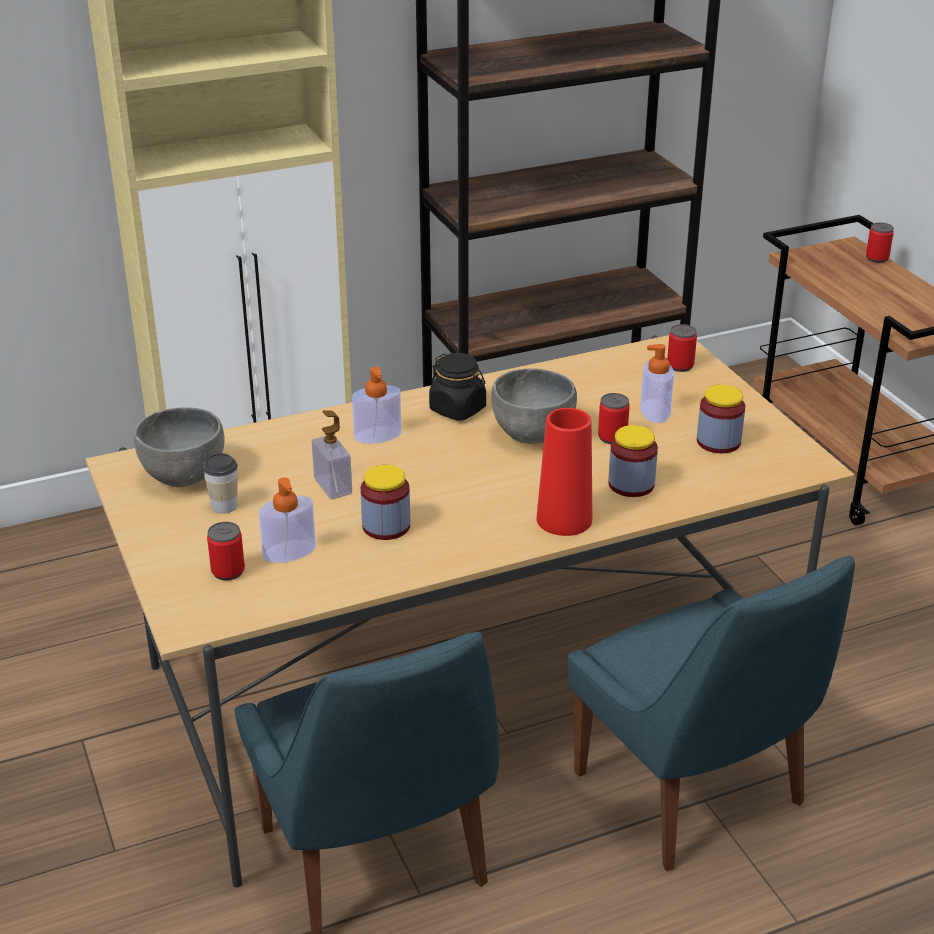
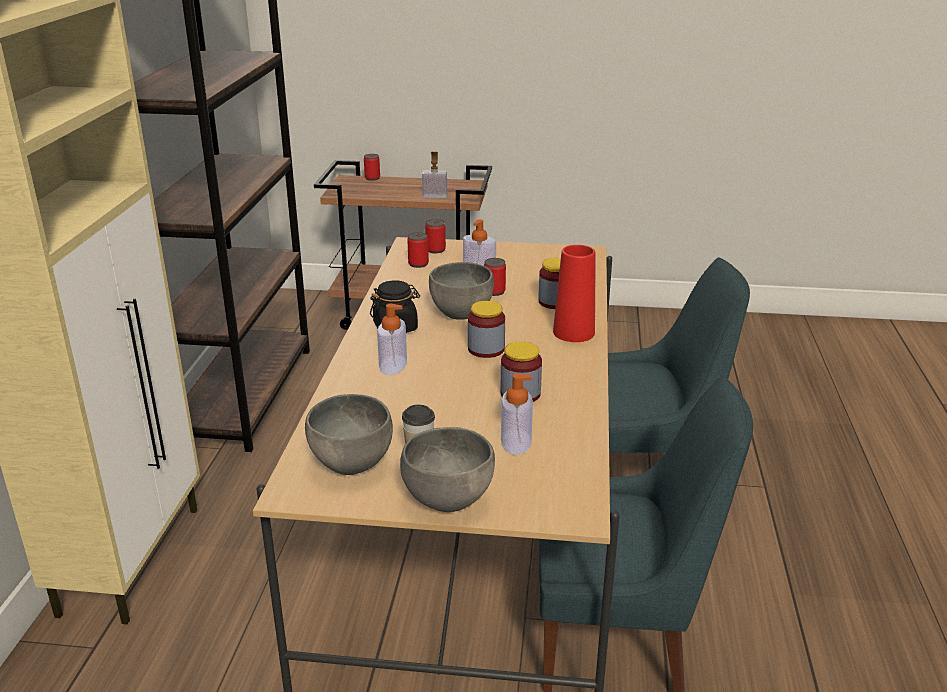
camera: 60 degrees left, 5 degrees down
can [207,522,245,581] -> can moved to [407,232,429,268]
soap dispenser [312,410,352,499] -> soap dispenser moved to [422,152,447,198]
jar [697,385,745,453] -> jar moved to [468,301,505,358]
none -> grey bowl [400,427,495,512]

